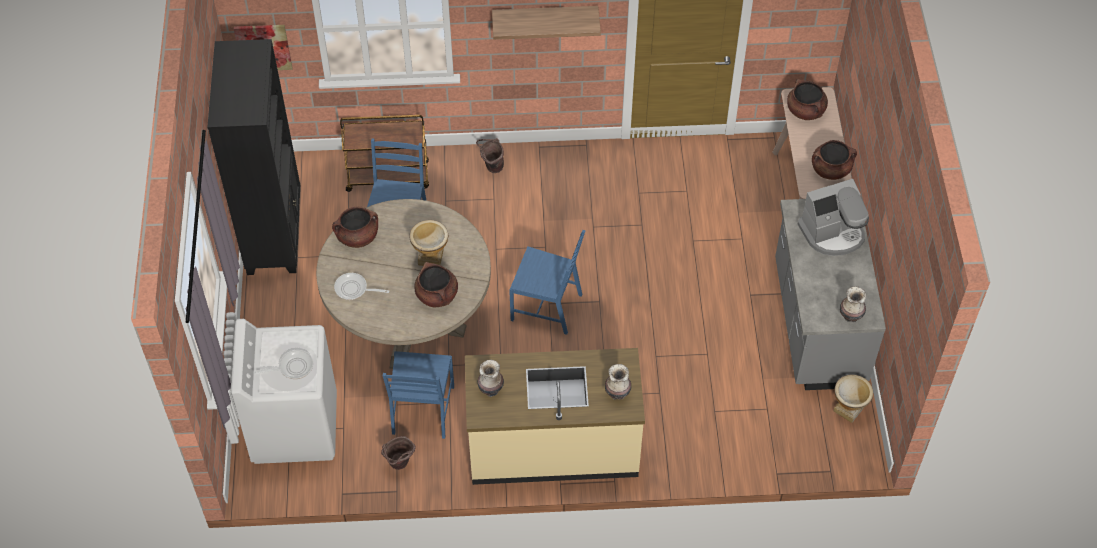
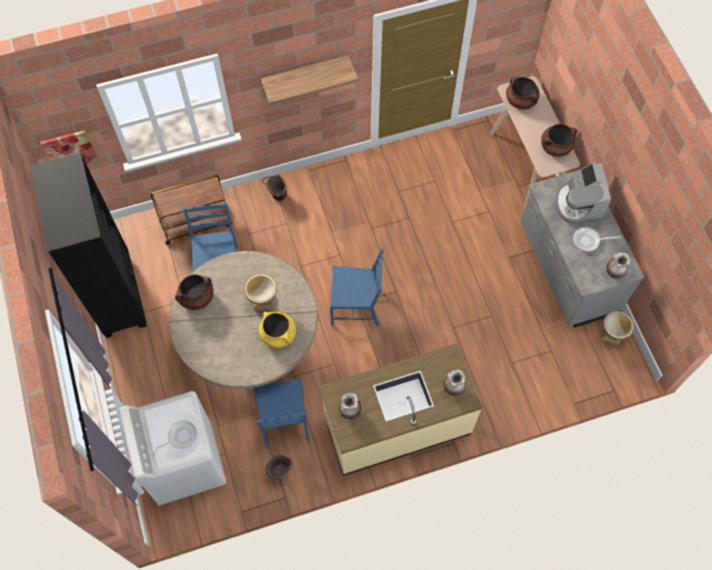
camera: 15 degrees left, 10 degrees up
frying pan [334,273,389,300] -> frying pan moved to [573,227,621,251]
brown cooking pot [414,262,458,307] -> yellow cooking pot [259,312,296,348]
coffee machine [798,179,869,256] -> coffee machine turned 120 degrees clockwise [555,163,611,223]

